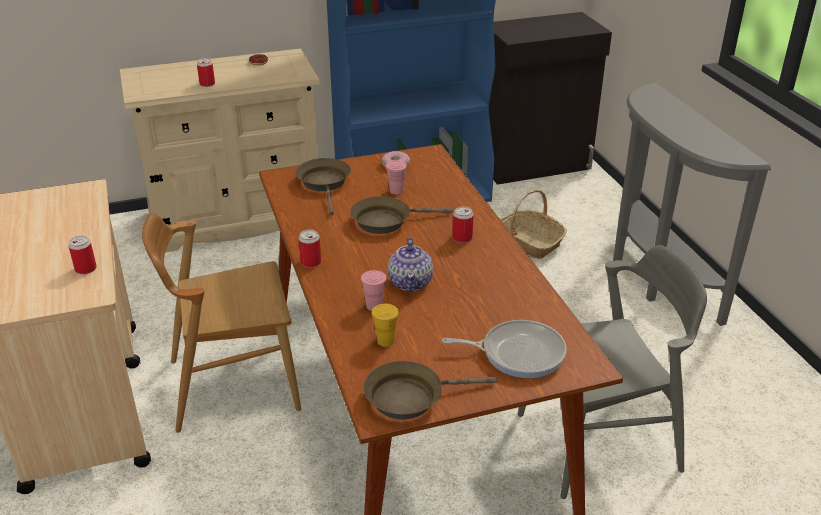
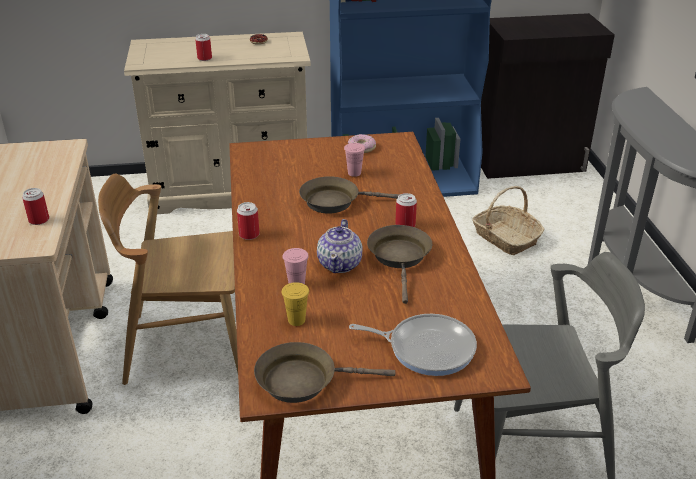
camera: 10 degrees right, 0 degrees up
brown frying pan [296,158,351,215] -> brown frying pan moved to [367,225,432,304]

